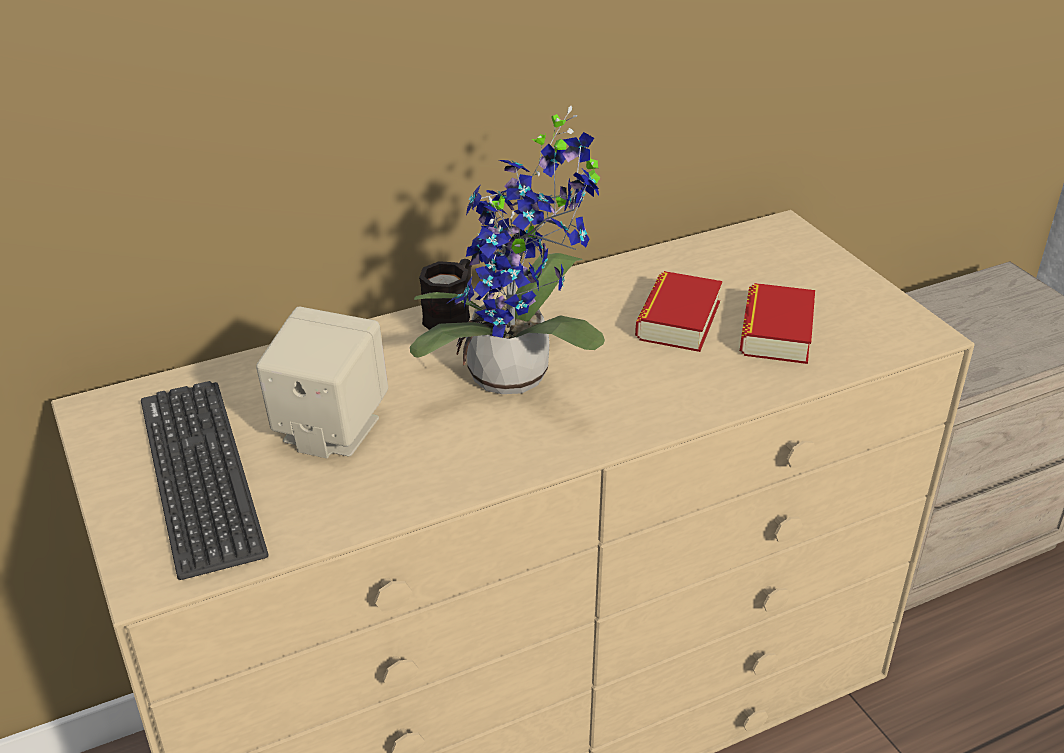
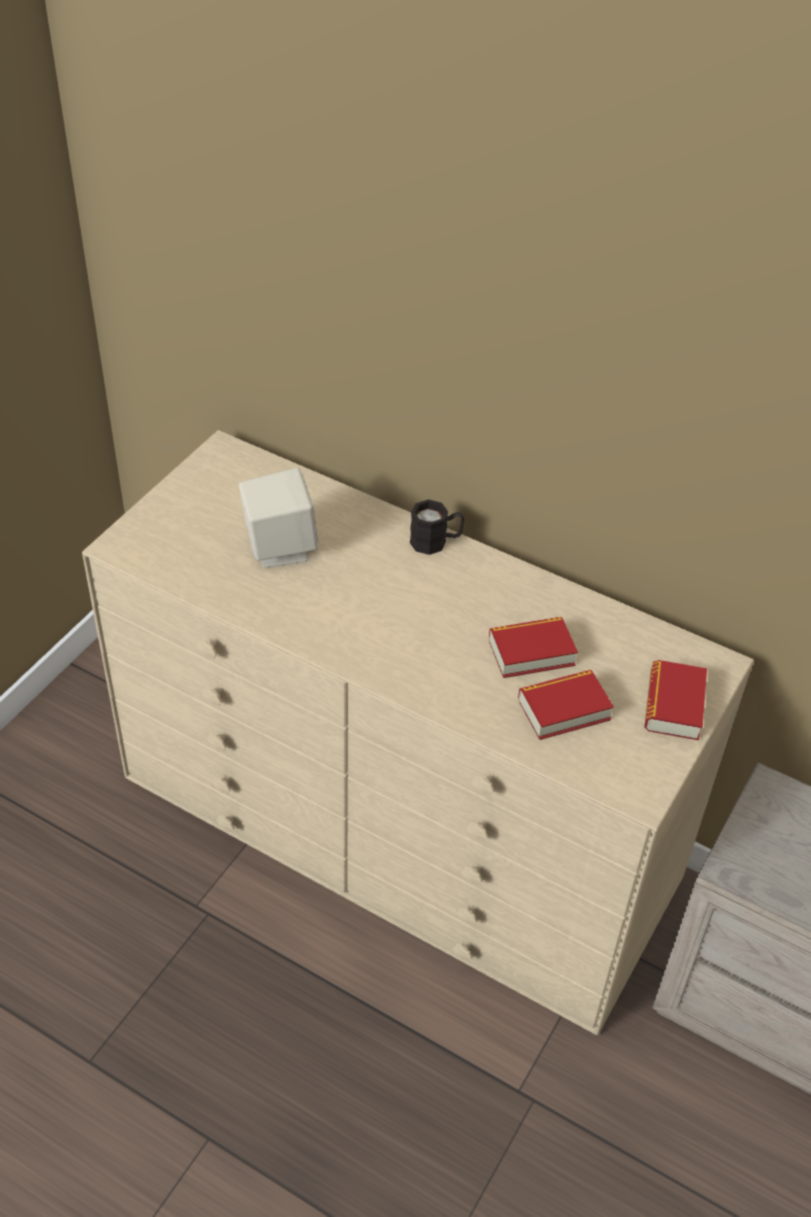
camera: 55 degrees right, 10 degrees up
keyboard [141,381,269,580] -> none
potted plant [410,106,605,394] -> none
none -> book [644,660,707,740]

